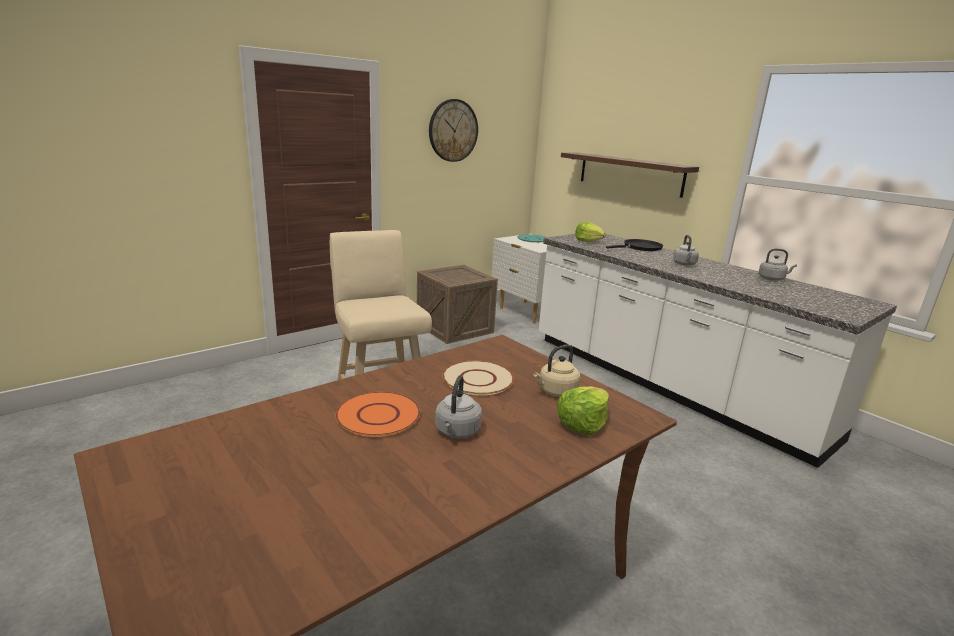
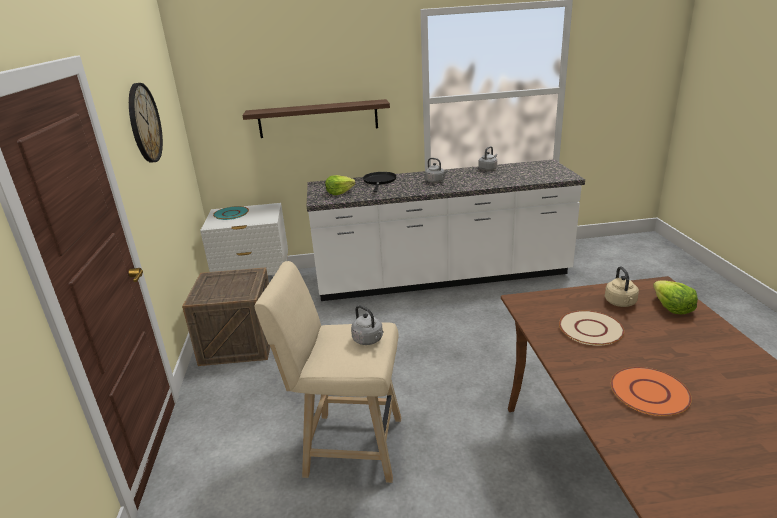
camera: 55 degrees left, 5 degrees up
grey kettle [435,375,482,438] -> grey kettle moved to [351,305,384,345]

